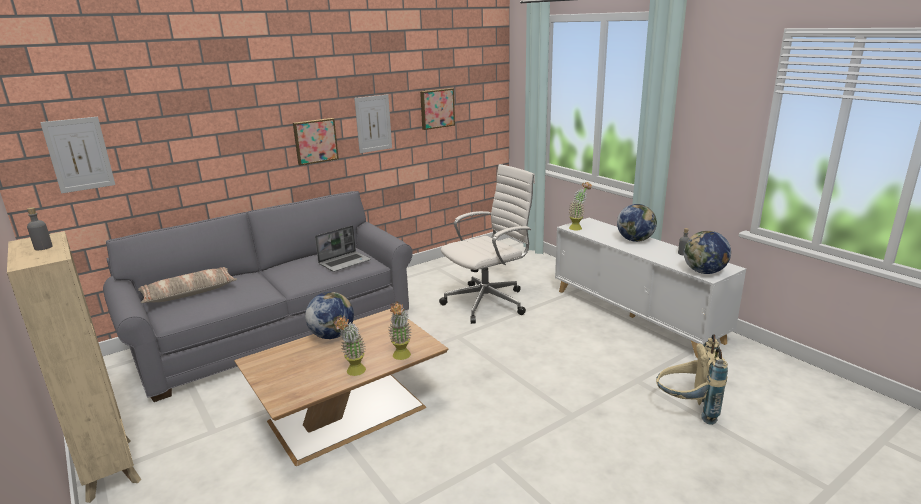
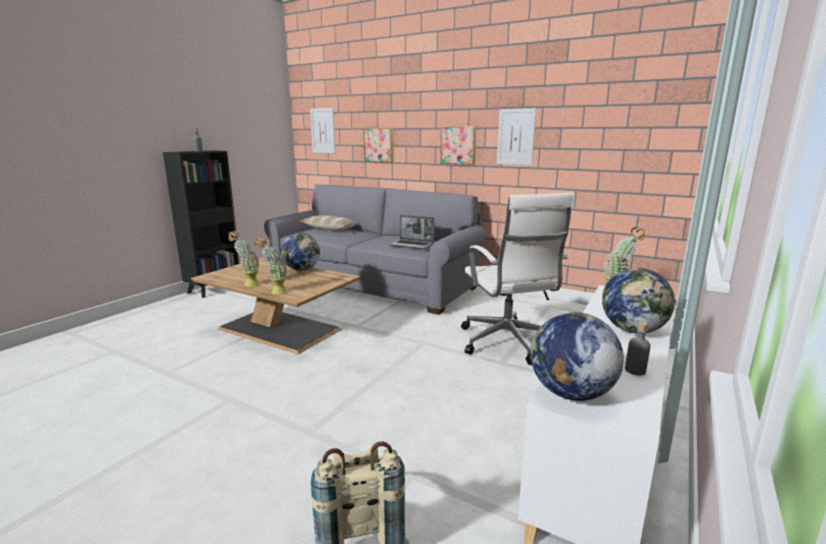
camera: 65 degrees right, 5 degrees down
beige bookcase [7,231,141,503] -> black bookcase [163,150,240,298]
picture [420,88,455,130] -> picture moved to [363,128,394,163]
white office chair [439,164,535,324] -> white office chair turned 45 degrees clockwise [461,193,574,365]

